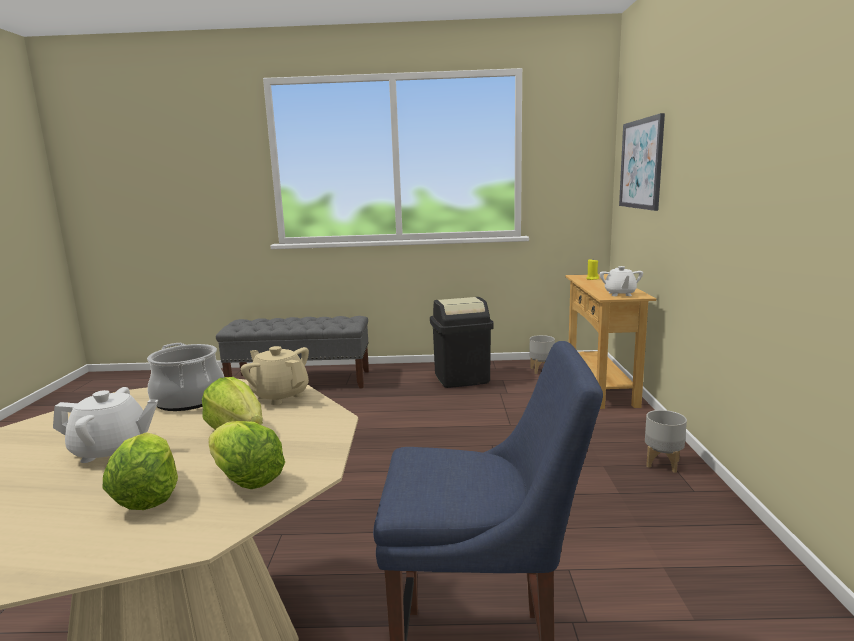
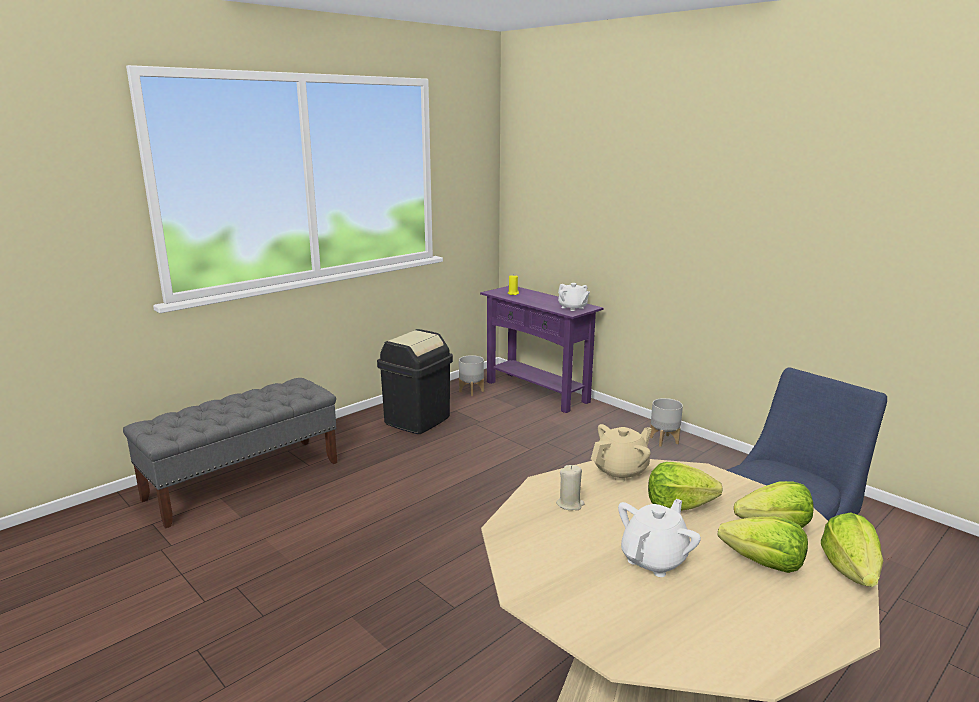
camera: 45 degrees left, 5 degrees up
cooking pot [147,343,224,411] -> beige candle [556,465,585,510]
beige teapot [240,346,309,405] -> beige teapot turned 150 degrees clockwise [591,424,652,482]
beige console table [565,274,656,409] -> purple console table [480,286,603,413]
picture [619,113,665,211] -> none
none -> lettuce [821,512,883,587]

